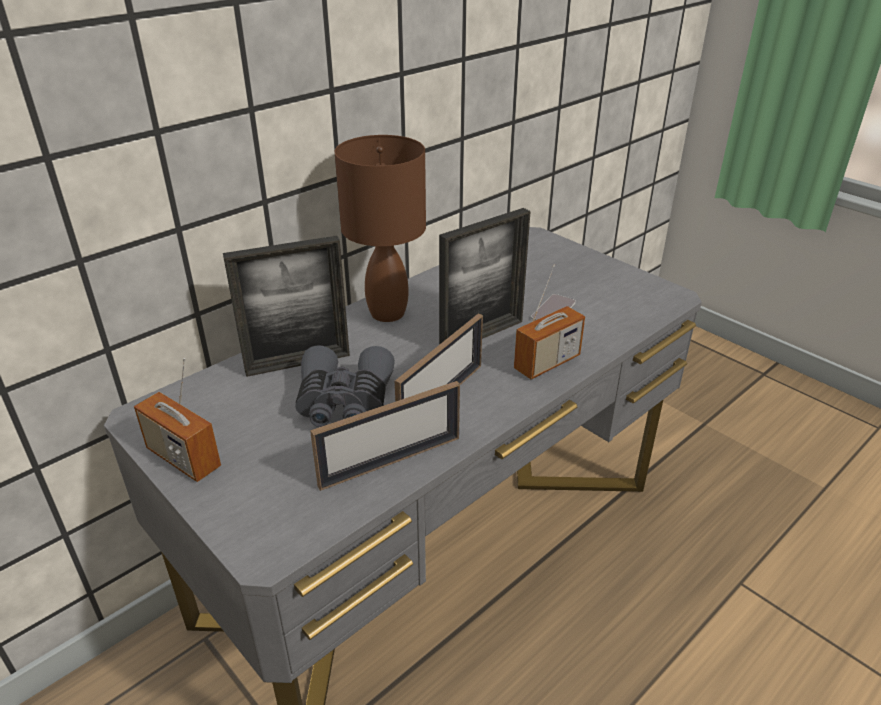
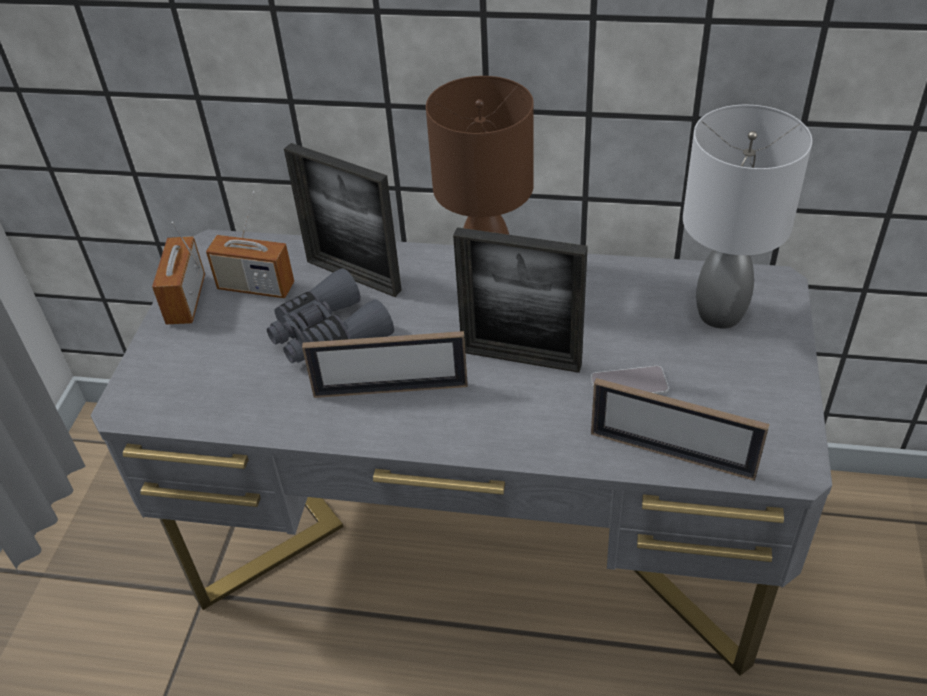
camera: 55 degrees right, 10 degrees up
picture frame [310,381,460,491] -> picture frame moved to [591,378,769,481]
radio [514,264,585,380] -> radio moved to [206,191,294,298]
none -> grey table lamp [683,105,812,329]

